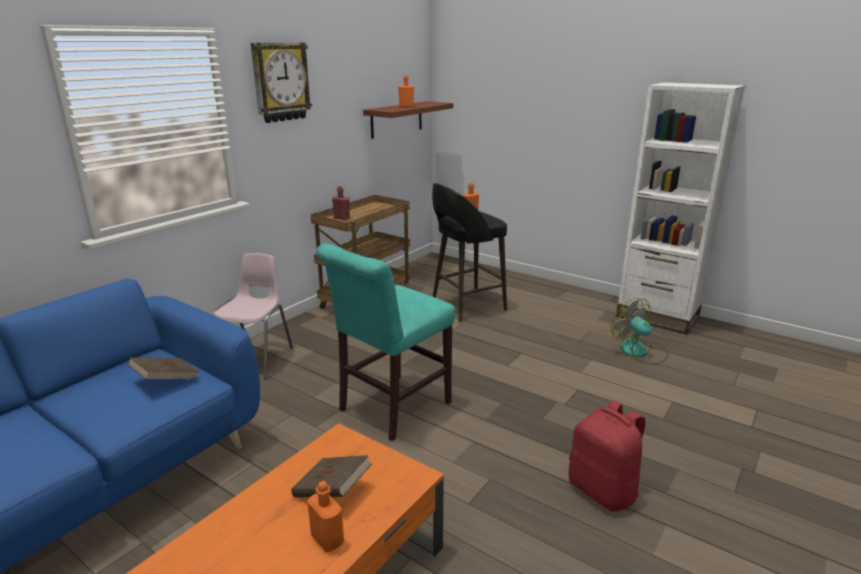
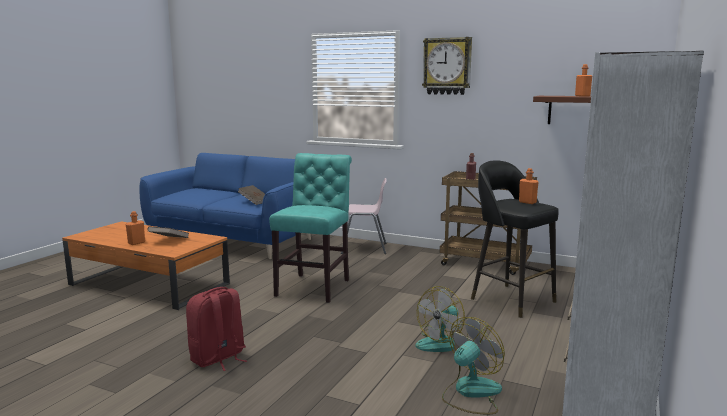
camera: 80 degrees right, 10 degrees down
turquoise chair [316,243,455,441] -> turquoise chair turned 75 degrees clockwise [269,153,352,303]
none -> fan [416,286,465,352]

